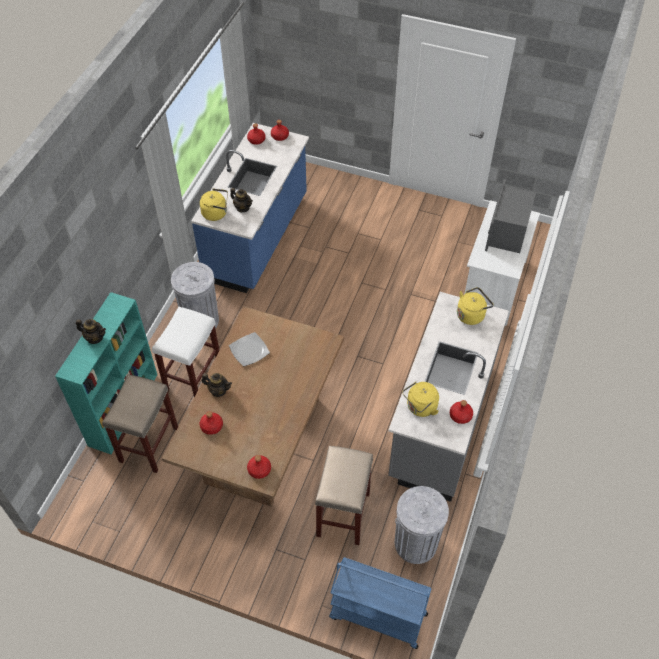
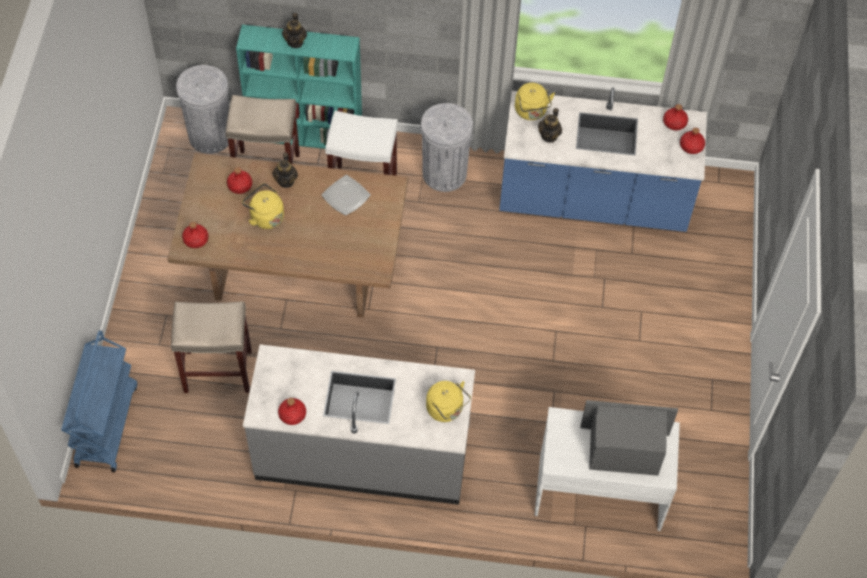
camera: 75 degrees right, 5 degrees up
grey trash can [395,486,449,564] -> grey trash can moved to [176,65,229,154]
yellow kettle [402,382,439,417] -> yellow kettle moved to [242,183,284,229]

